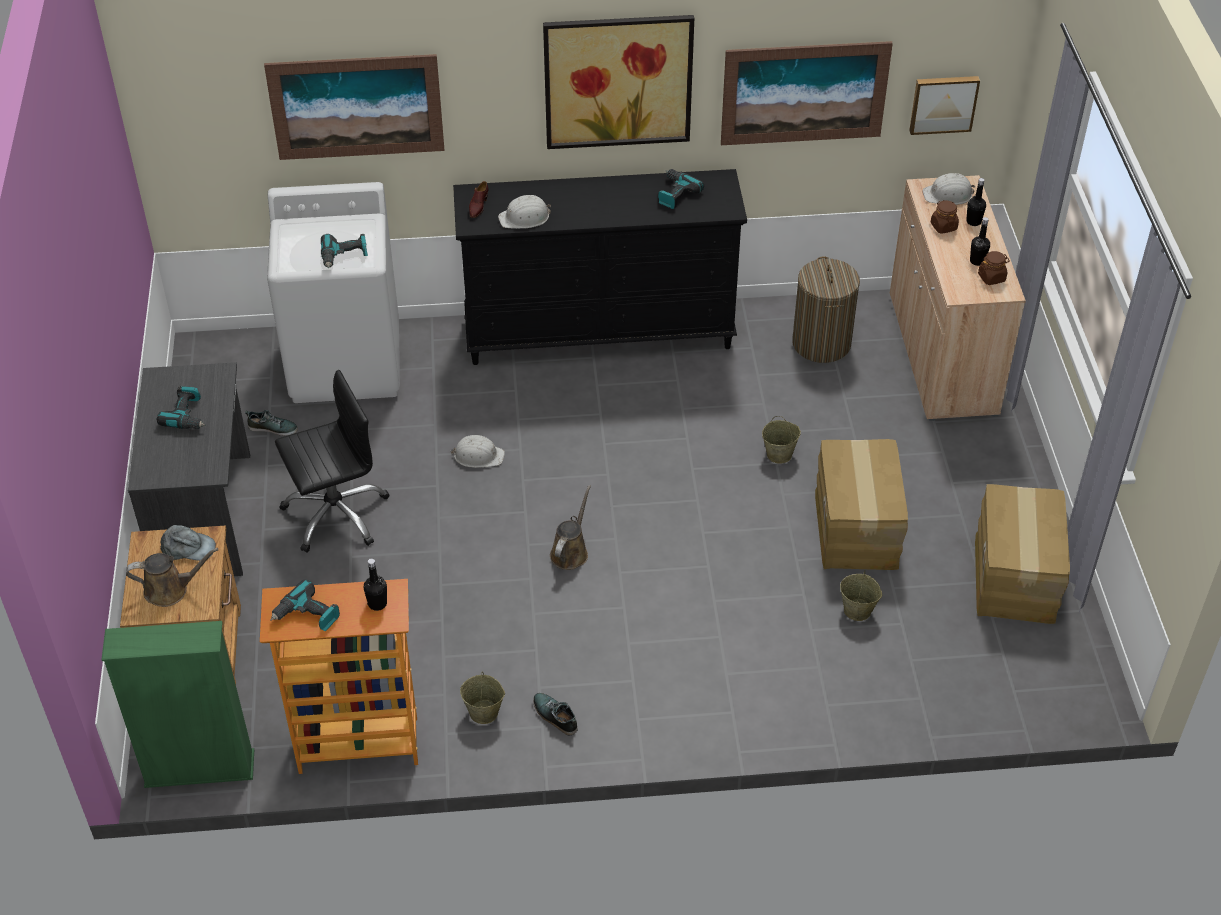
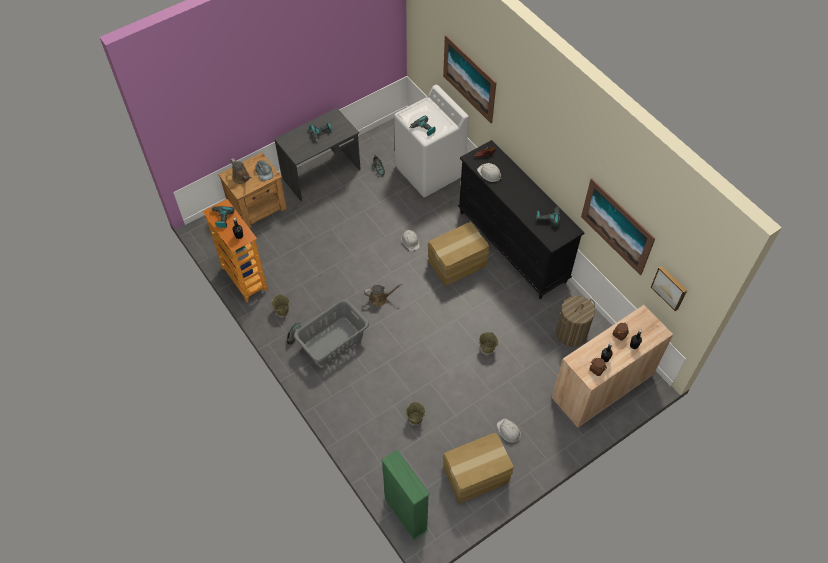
camera: 60 degrees right, 10 degrees up
green bookcase [101,621,254,788] -> green bookcase moved to [382,450,430,540]
black office chair [275,370,389,553] -> none
picture [543,15,694,149] -> none
cardboard box [815,439,908,570] -> cardboard box moved to [428,222,489,286]
white hard hat [923,173,975,205] -> white hard hat moved to [497,418,521,442]
none -> grey laundry basket [294,299,369,366]

